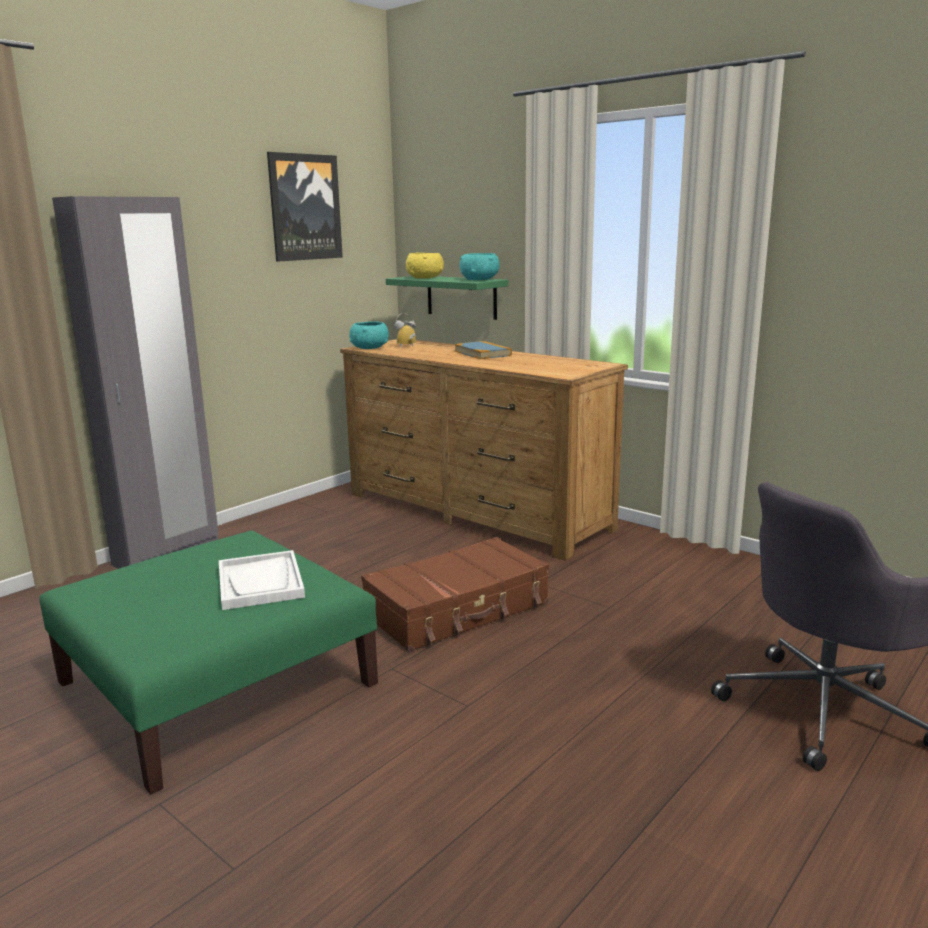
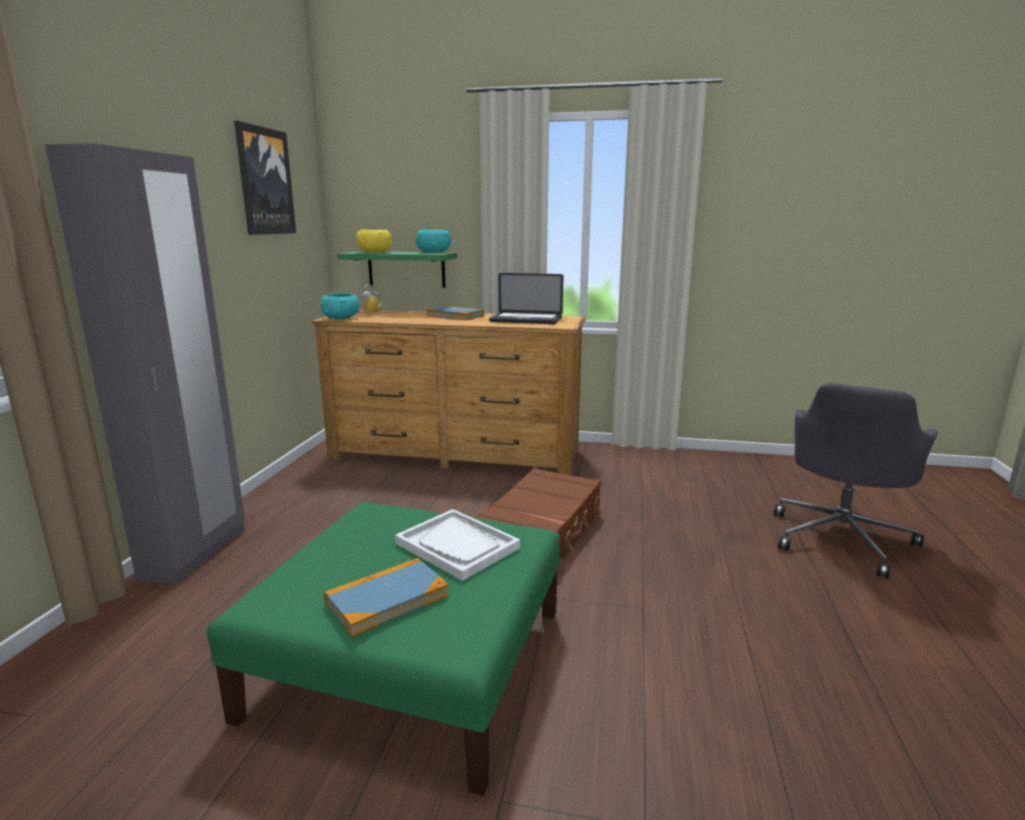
camera: 30 degrees left, 0 degrees up
none -> book [324,558,449,637]
none -> laptop [489,273,563,324]

